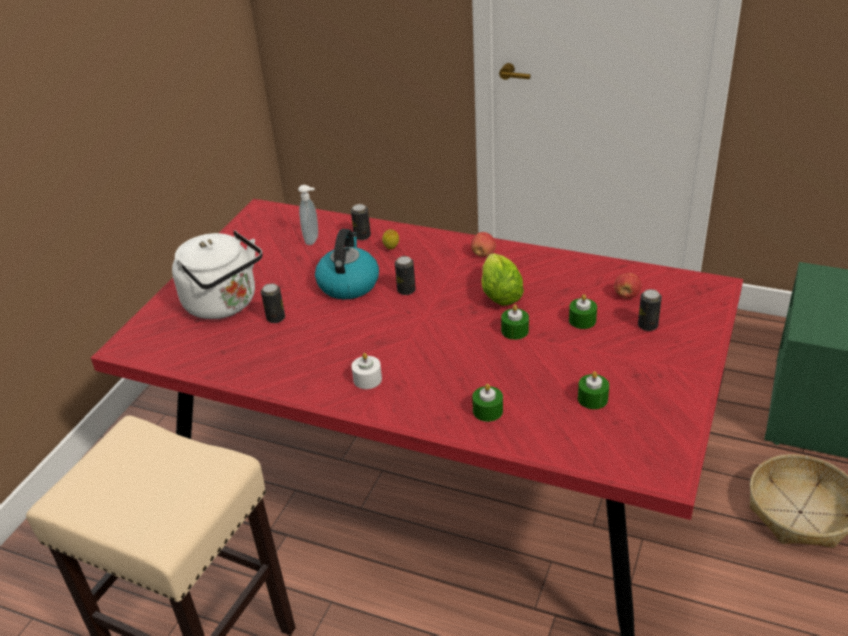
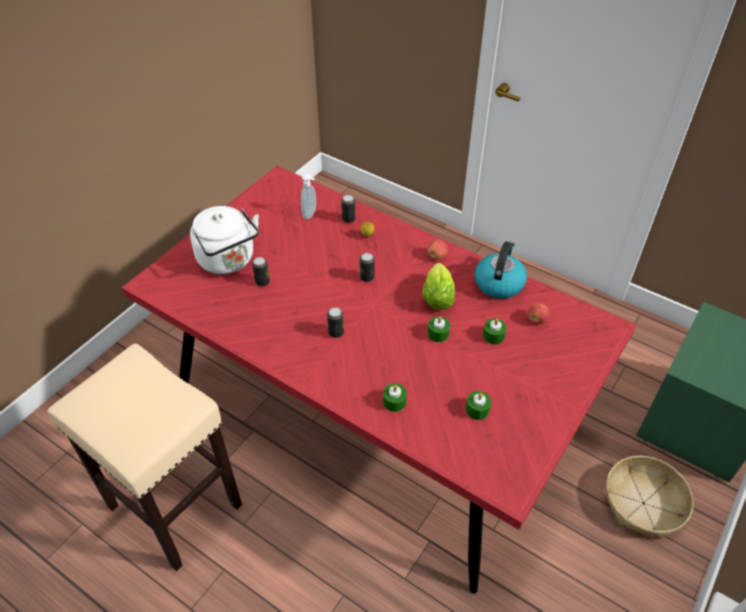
camera: 10 degrees right, 10 degrees up
kettle [315,229,379,299] -> kettle moved to [474,241,527,299]
white candle [351,353,382,389] -> none
can [638,289,662,331] -> can moved to [327,307,344,338]

